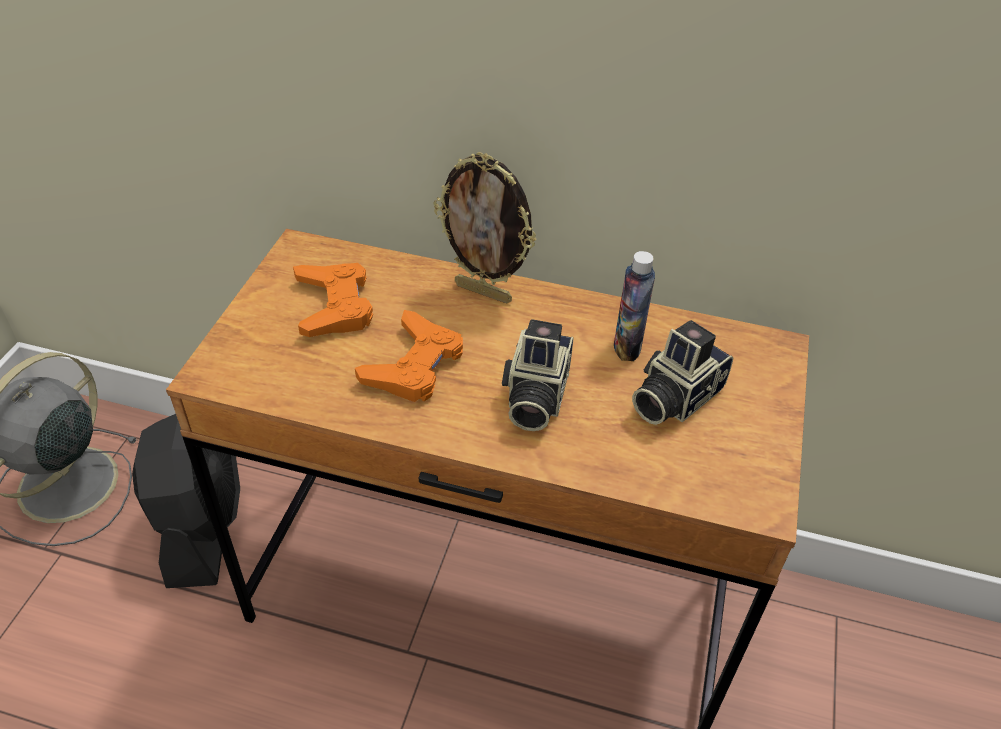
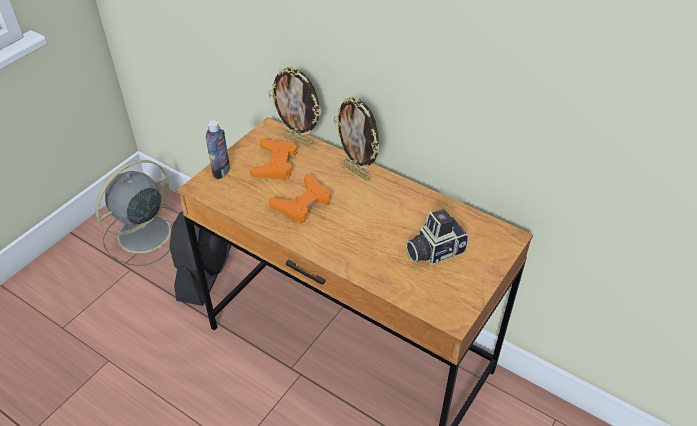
camera: 20 degrees right, 0 degrees up
camera [502,319,573,431] -> none
bottle [614,251,655,361] -> bottle moved to [206,120,230,179]
none -> picture frame [268,66,321,146]

